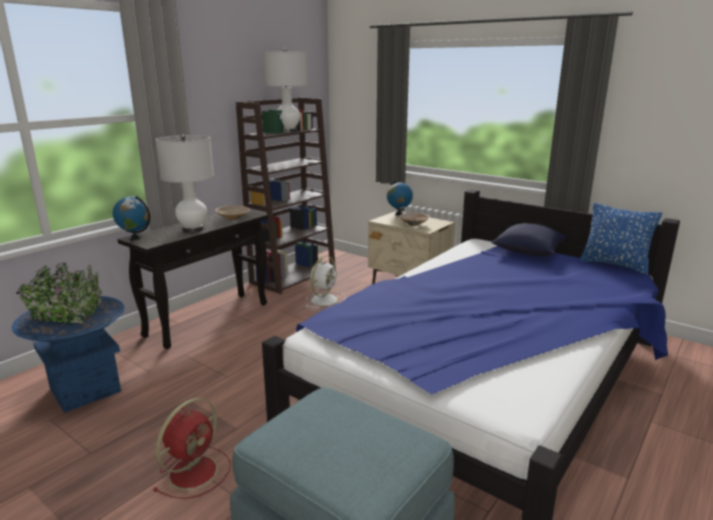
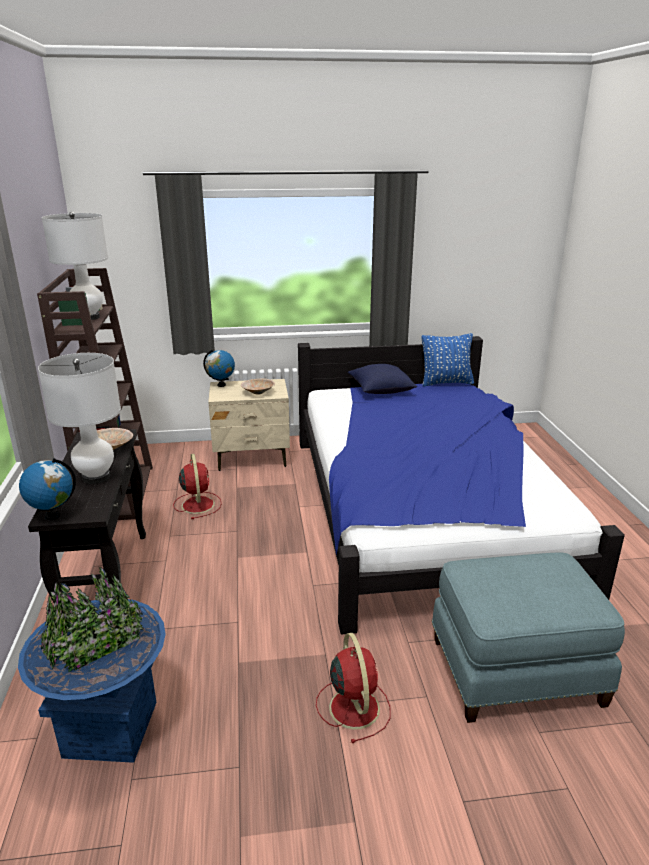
camera: 45 degrees left, 5 degrees up
white fan [306,255,345,309] -> red fan [173,454,222,519]

